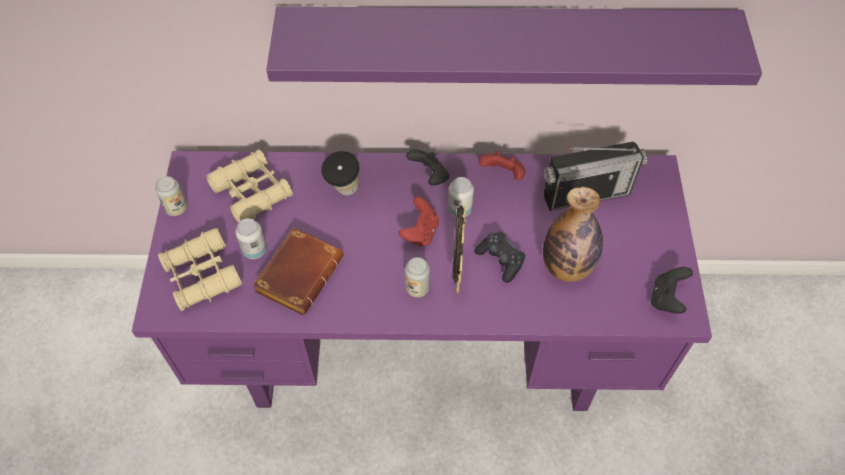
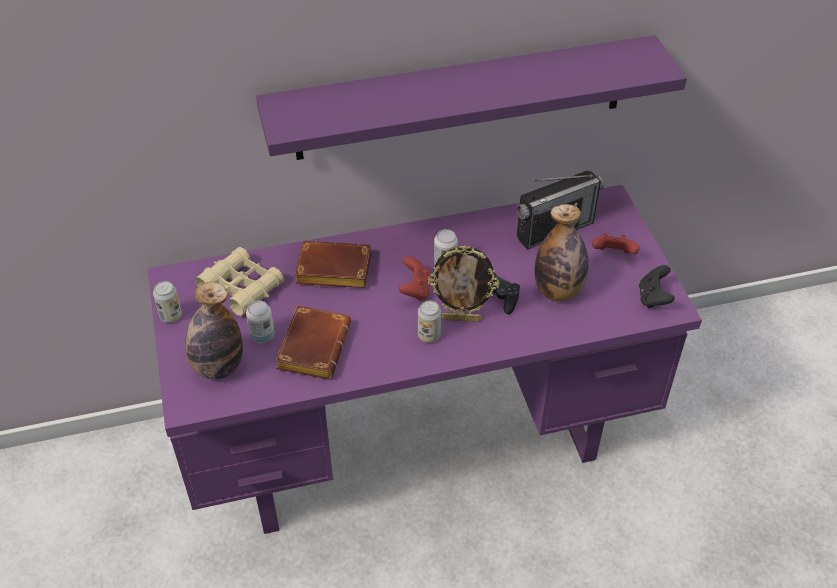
camera: 15 degrees left, 10 degrees down
beige binoculars [158,228,242,311] -> bottle [185,282,243,380]
cup [321,151,359,196] -> brown book [295,241,371,288]
black game controller [406,149,449,186] -> none
picture frame [452,204,466,294] -> picture frame turned 105 degrees clockwise [428,245,499,322]
red game controller [479,151,526,180] -> red game controller moved to [592,233,640,254]

